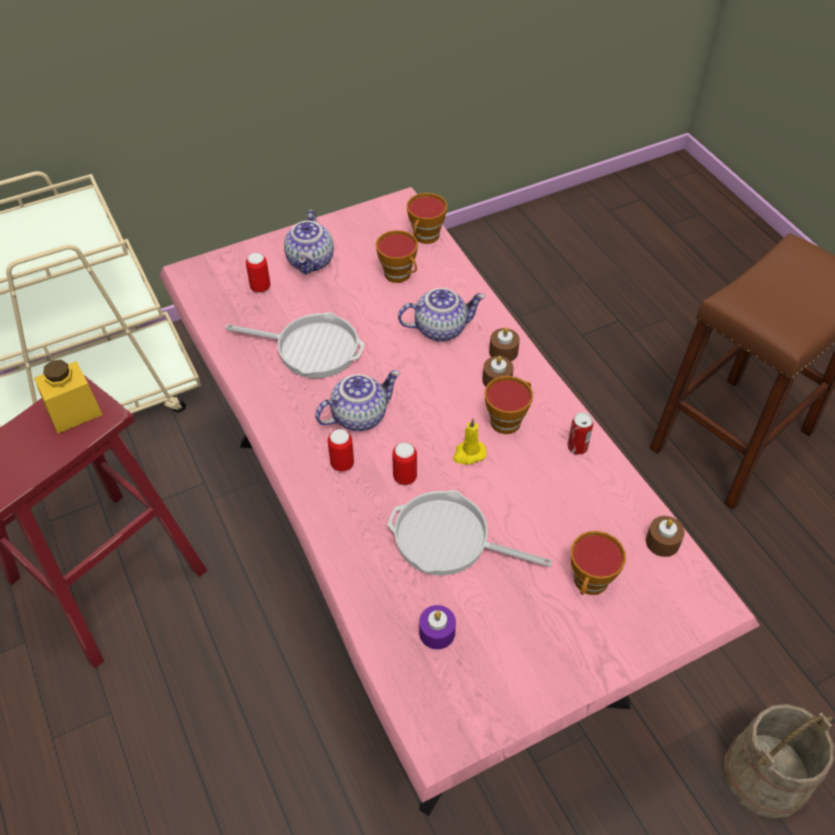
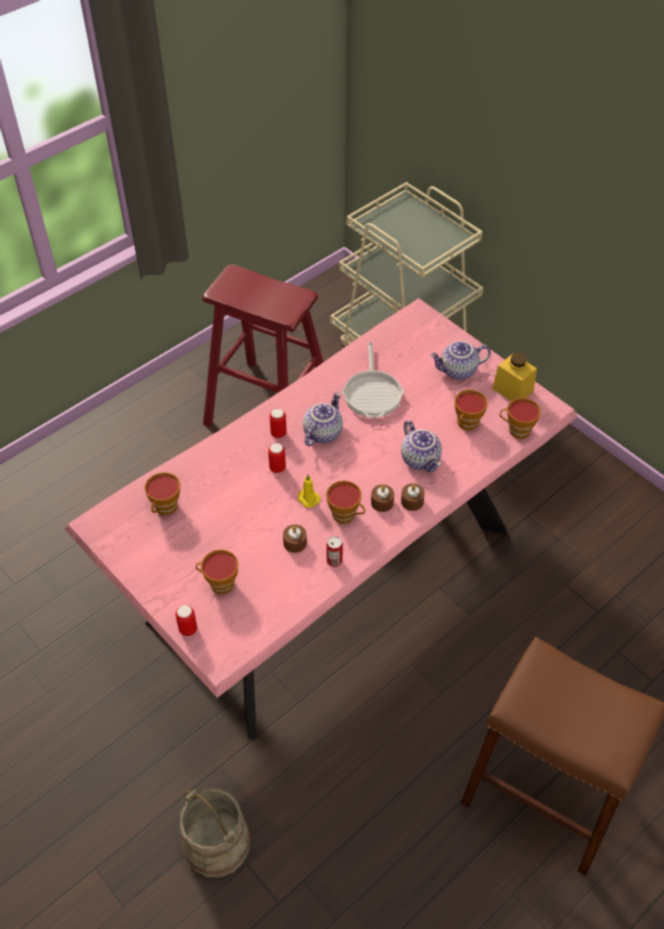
camera: 75 degrees right, 0 degrees up
yellow jar [34,360,103,433] -> yellow jar moved to [492,352,537,401]
can [246,253,270,293] -> can moved to [175,605,197,636]
teapot [315,370,400,431] -> teapot turned 105 degrees counterclockwise [303,392,343,446]
frying pan [387,490,552,576] -> none
purple candle [419,605,456,649] -> cup [145,472,180,515]
brown candle [646,516,685,557] -> brown candle moved to [283,524,307,553]

